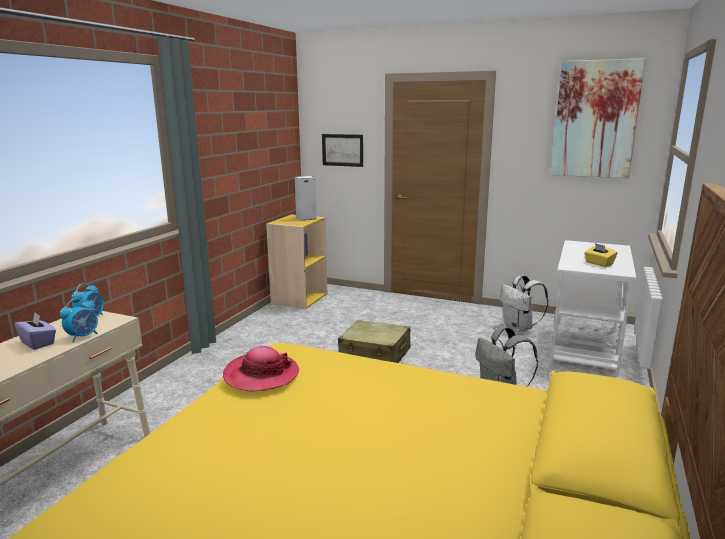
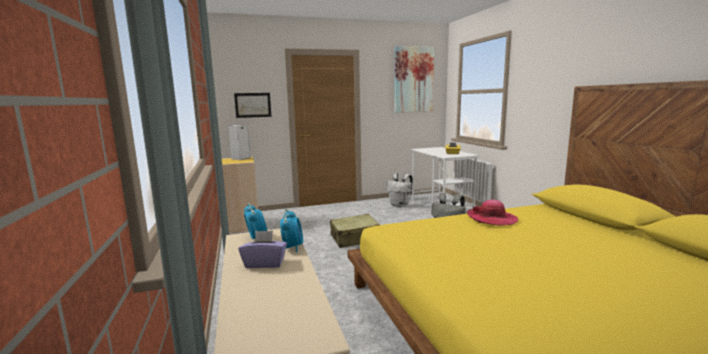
camera: 40 degrees left, 5 degrees down
hat [223,346,299,391] -> hat moved to [467,200,518,226]

